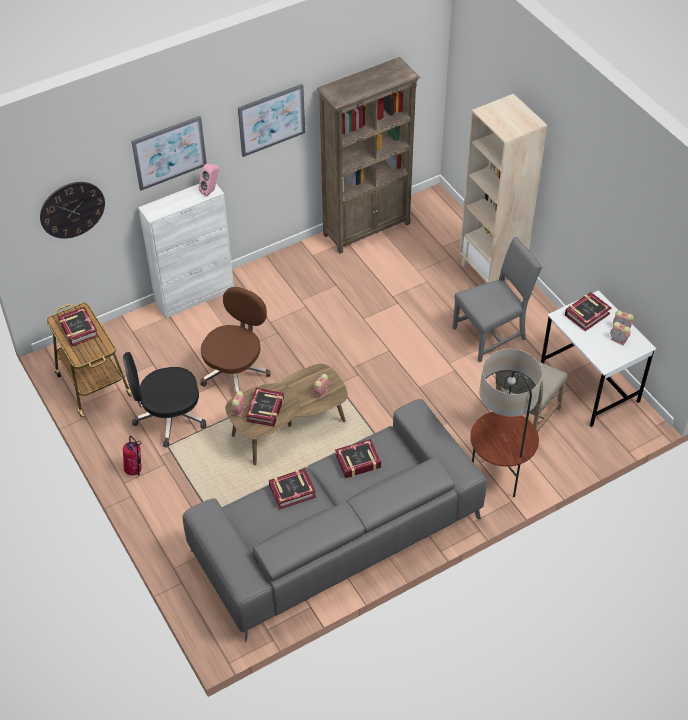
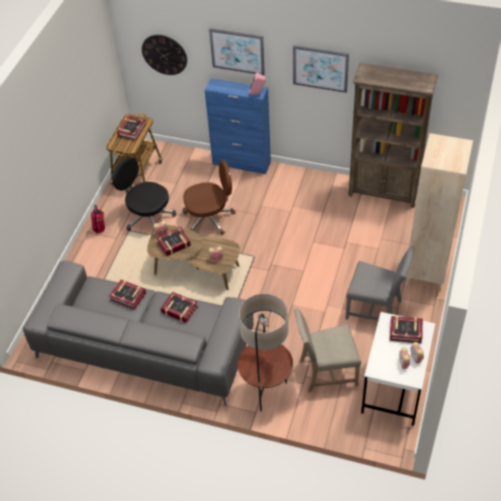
camera: 50 degrees right, 0 degrees up
white cabinet [138,184,234,318] -> blue cabinet [205,78,271,174]

